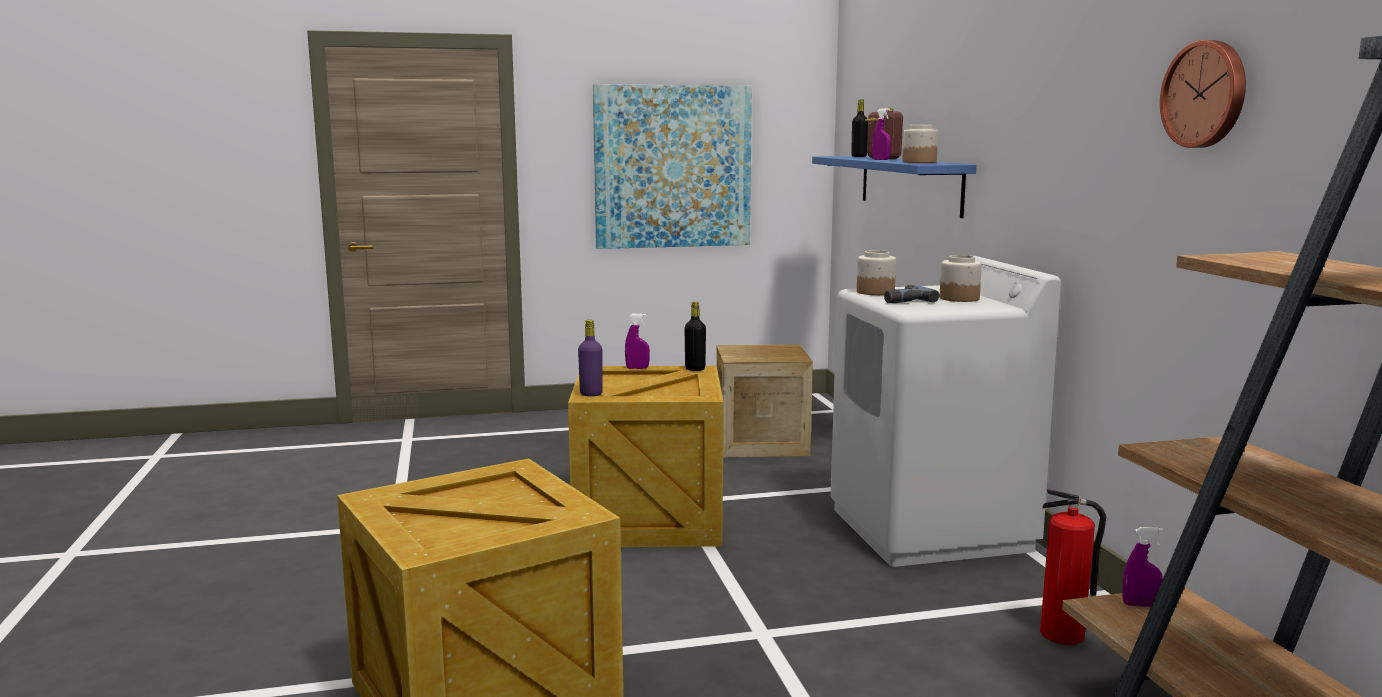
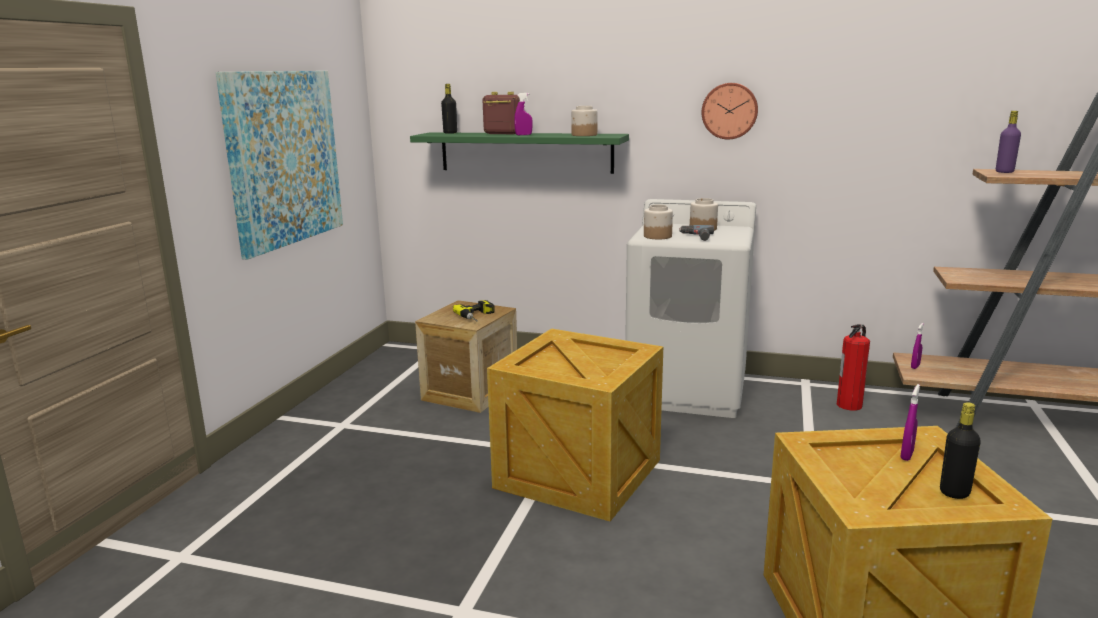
camera: 60 degrees left, 5 degrees up
purple bottle [578,320,603,396] -> purple bottle moved to [996,111,1021,173]
purple spray bottle [625,313,650,369] -> purple spray bottle moved to [900,384,920,461]
black bottle [684,301,706,371] -> black bottle moved to [940,402,981,499]
blue shelf [812,156,976,218] -> green shelf [410,132,629,174]
wall clock [1160,40,1246,148] -> wall clock moved to [702,83,758,139]
none -> power drill [453,300,495,322]

